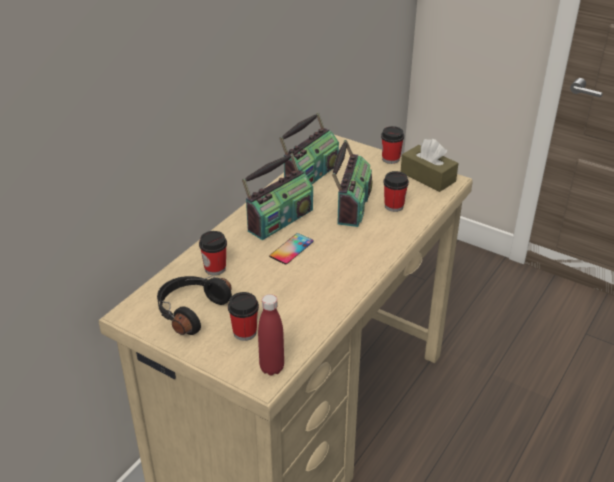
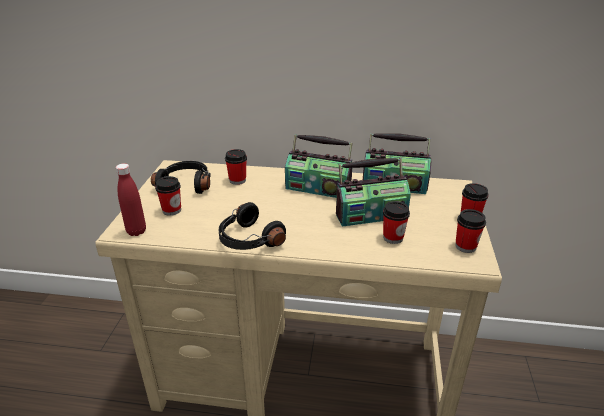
camera: 65 degrees right, 5 degrees down
phone [269,233,314,265] -> none
brown tissue box [401,139,459,192] -> cup [455,209,486,253]
none -> black headphones [218,202,286,250]

